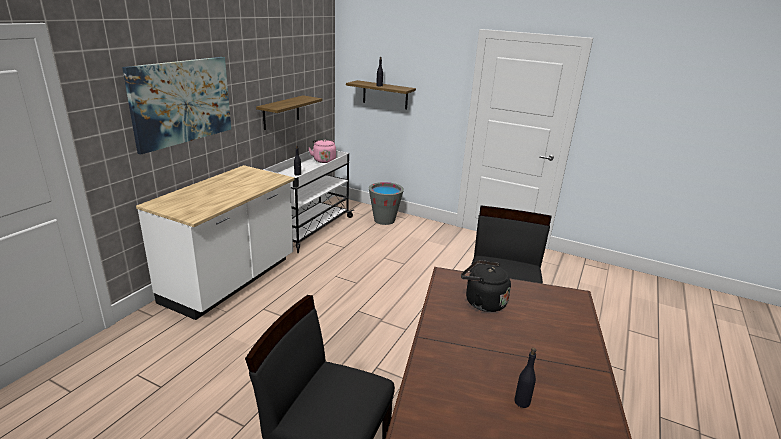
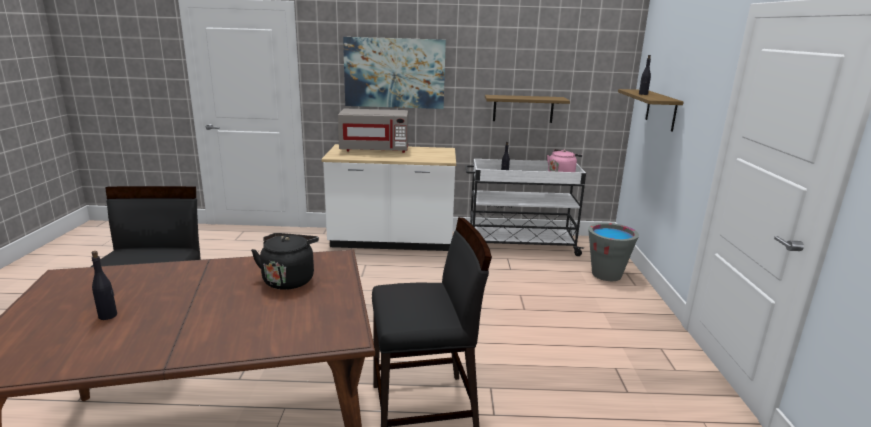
camera: 65 degrees right, 5 degrees down
none -> grey microwave [338,109,408,153]

